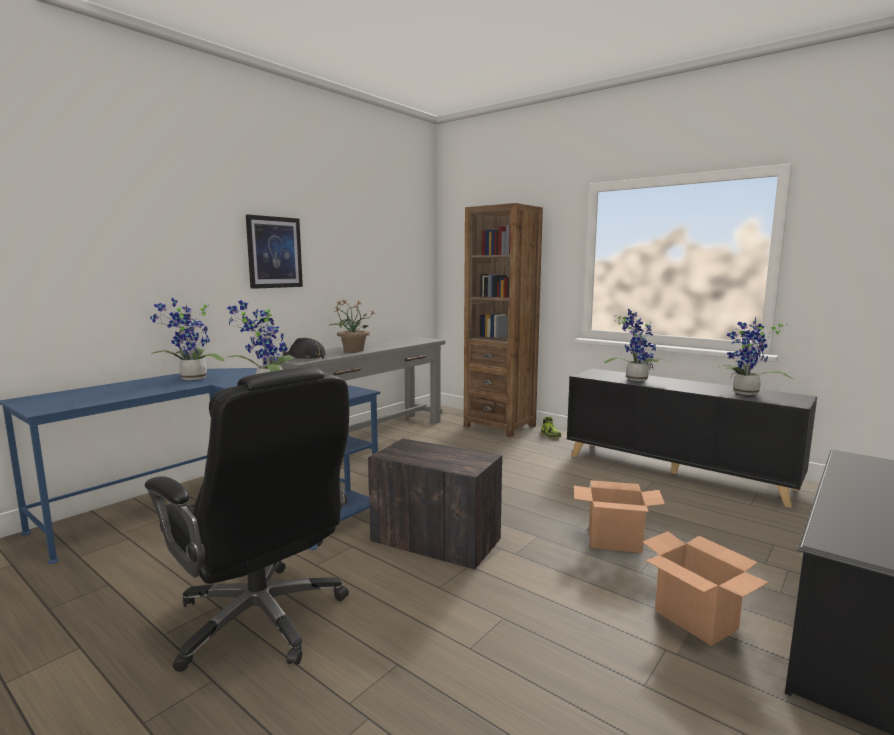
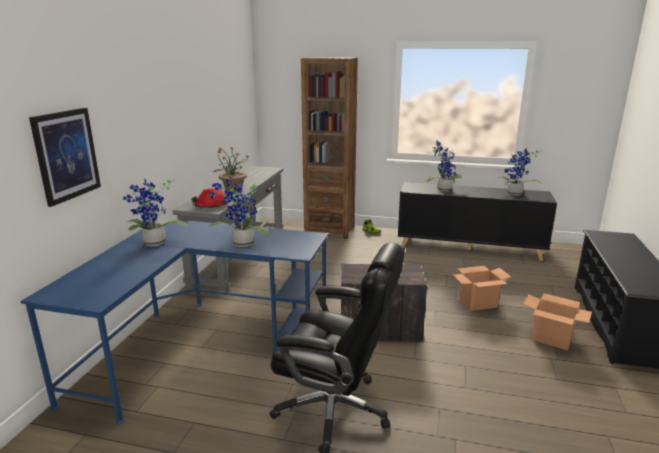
camera: 25 degrees left, 10 degrees up
picture [246,215,303,289] -> picture moved to [29,108,101,207]
black hard hat [282,338,326,359] -> red hard hat [191,188,228,208]

